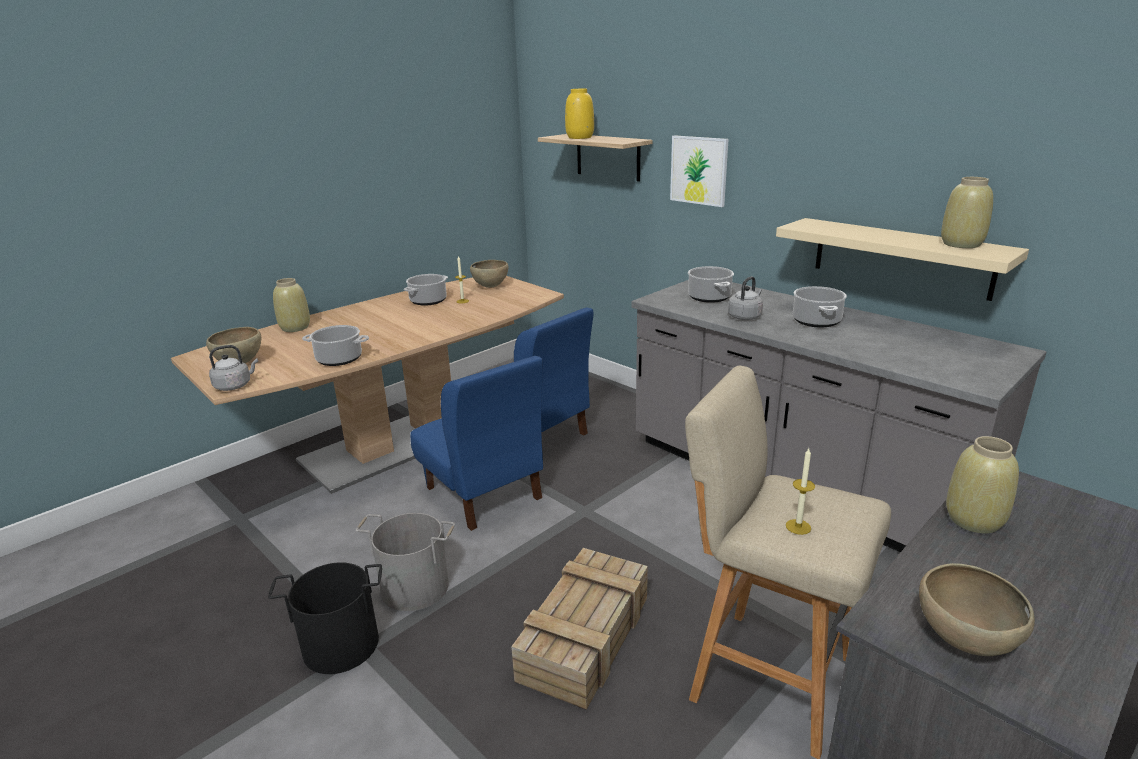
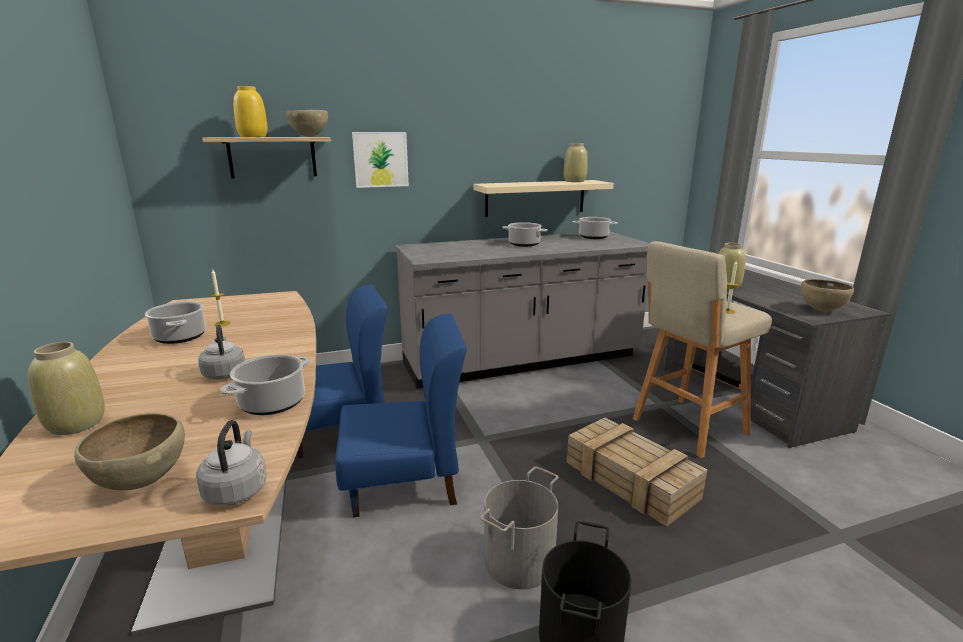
camera: 65 degrees left, 5 degrees down
brown bowl [470,260,508,288] -> brown bowl moved to [286,110,328,137]
cooking pot [688,266,734,303] -> cooking pot moved to [572,217,618,239]
grey kettle [728,276,763,320] -> grey kettle moved to [198,324,245,380]

